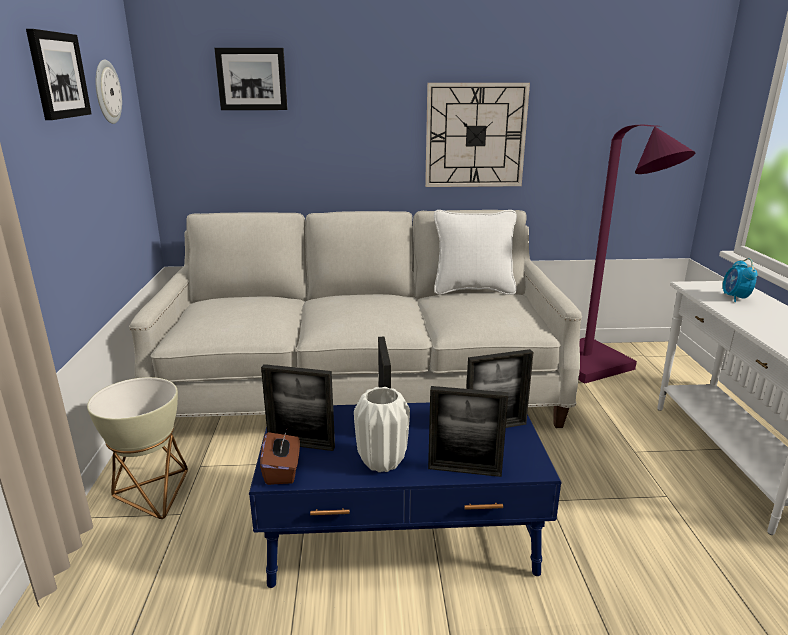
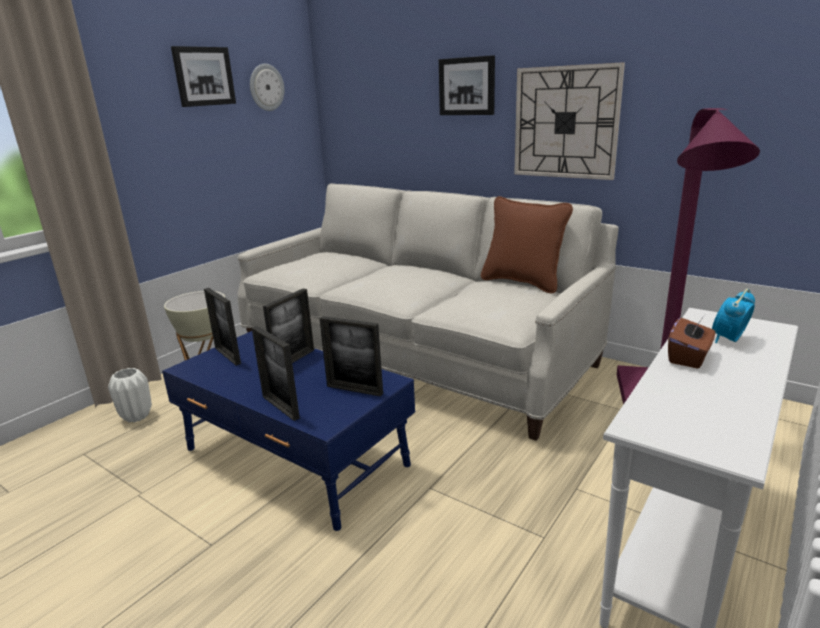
camera: 40 degrees right, 0 degrees up
picture [214,48,288,110] -> picture moved to [439,55,495,115]
brown tissue box [260,432,300,485] -> brown tissue box moved to [668,315,715,369]
white vase [354,387,410,472] -> white vase moved to [108,368,152,422]
white pillow [434,210,517,295] -> brown pillow [481,196,573,294]

